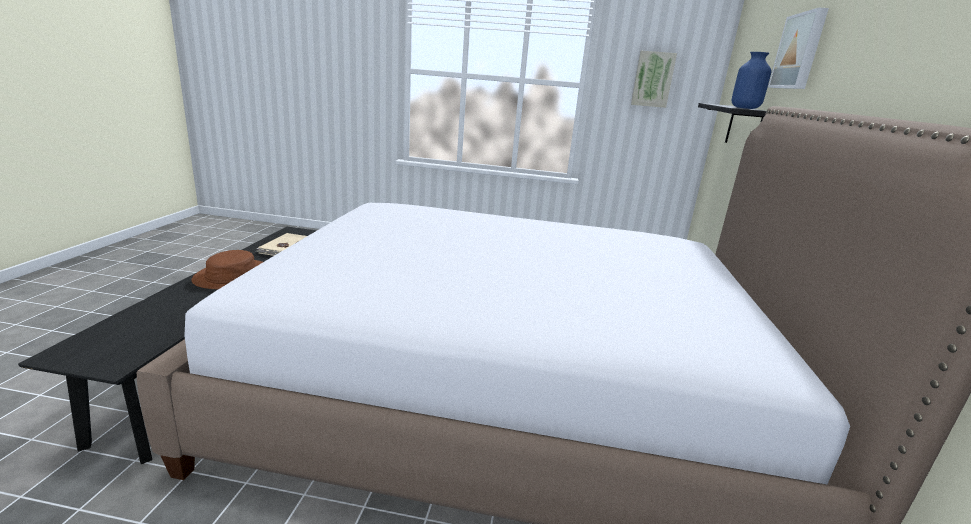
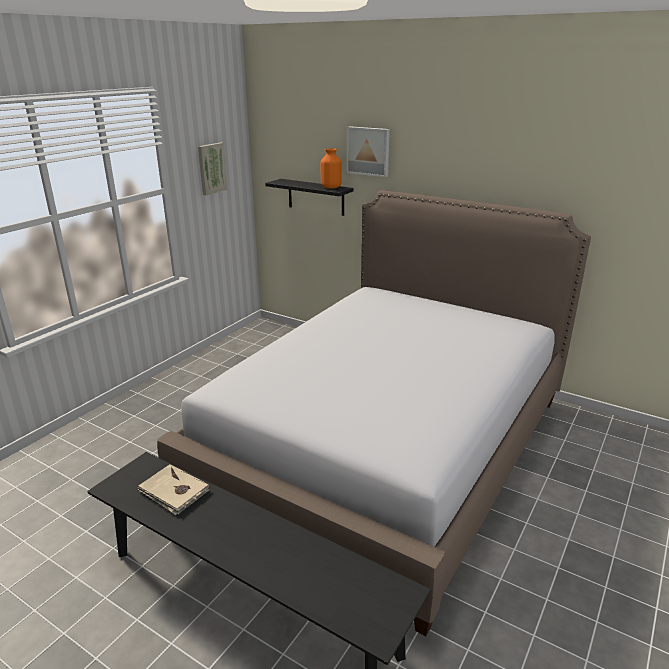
camera: 65 degrees left, 5 degrees up
brown hat [191,250,263,289] -> none
blue vase [732,52,771,109] -> orange vase [321,148,342,189]

